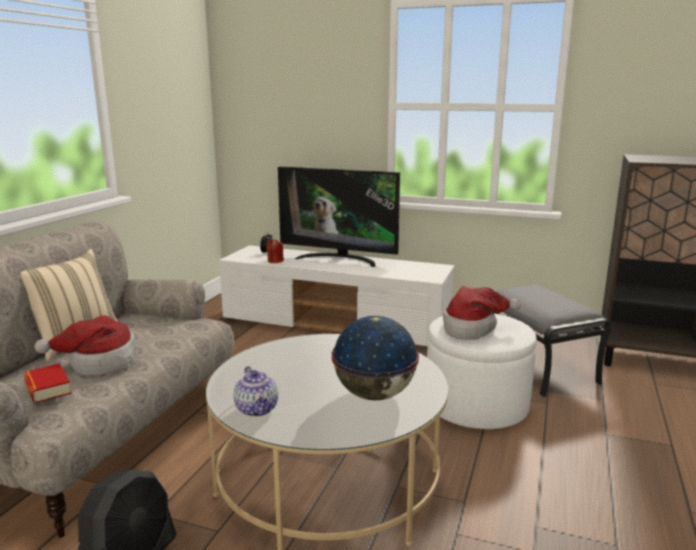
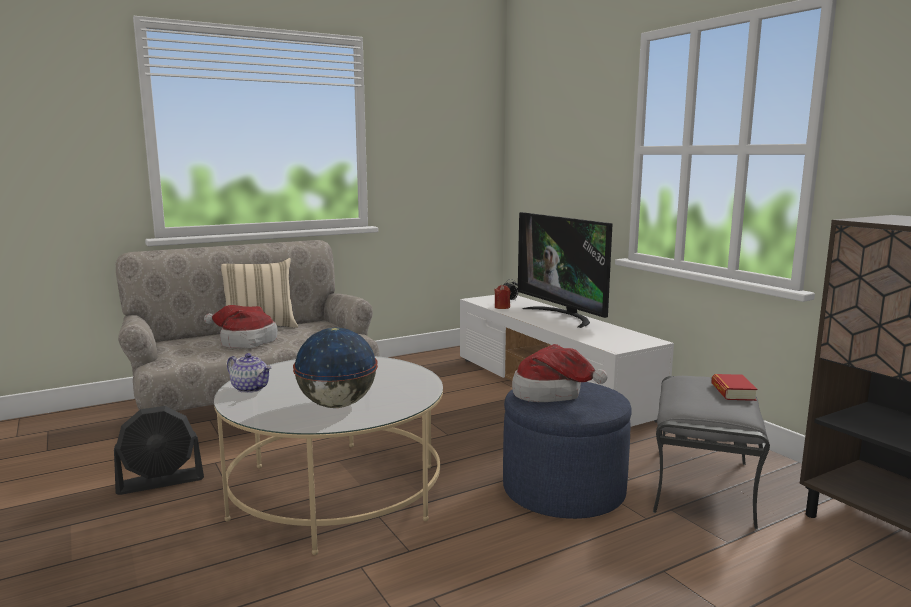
camera: 40 degrees right, 5 degrees down
book [24,363,72,403] -> book moved to [711,374,758,401]
teapot [234,366,278,417] -> teapot turned 75 degrees counterclockwise [227,353,272,393]
white ottoman [427,313,537,429] -> blue ottoman [503,382,632,519]

